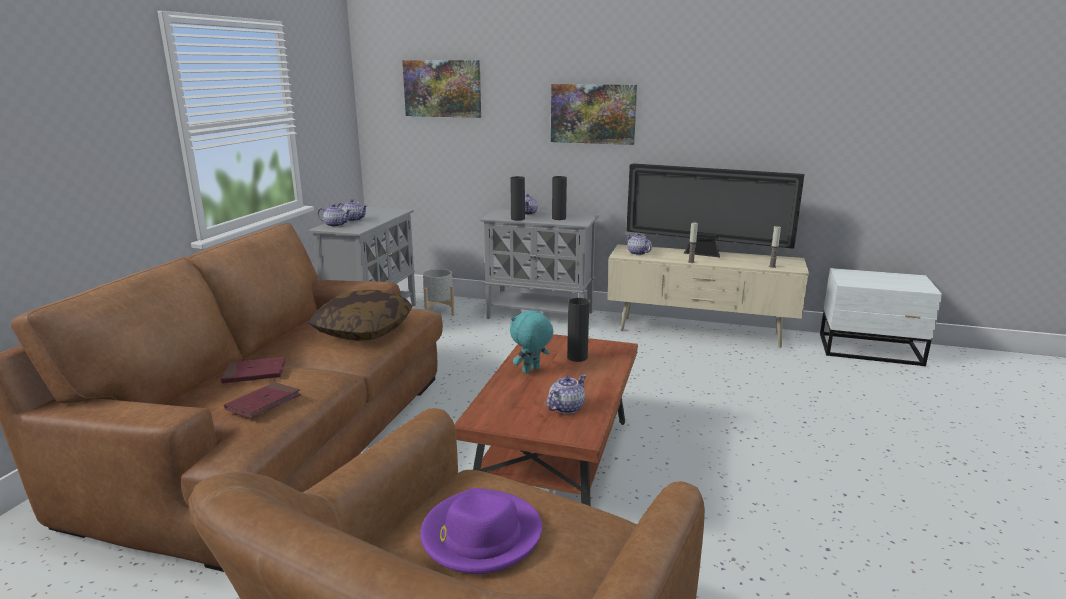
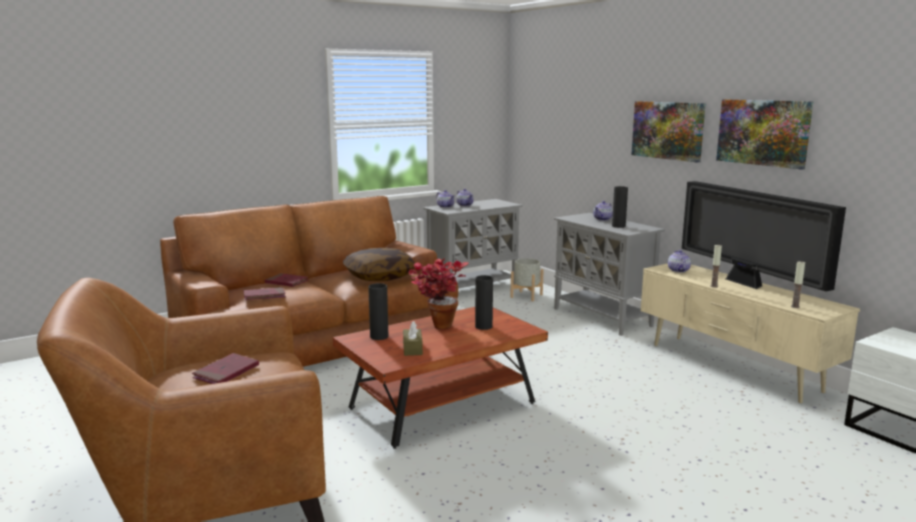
camera: 40 degrees right, 5 degrees down
picture [402,60,481,118] -> picture moved to [716,99,813,170]
purple hat [420,488,542,574] -> red book [192,353,259,384]
black vase [510,176,525,221] -> black vase moved to [368,283,388,340]
turquoise plush toy [510,309,553,373] -> potted plant [408,258,469,330]
teapot [547,374,586,414] -> brown tissue box [403,321,423,356]

